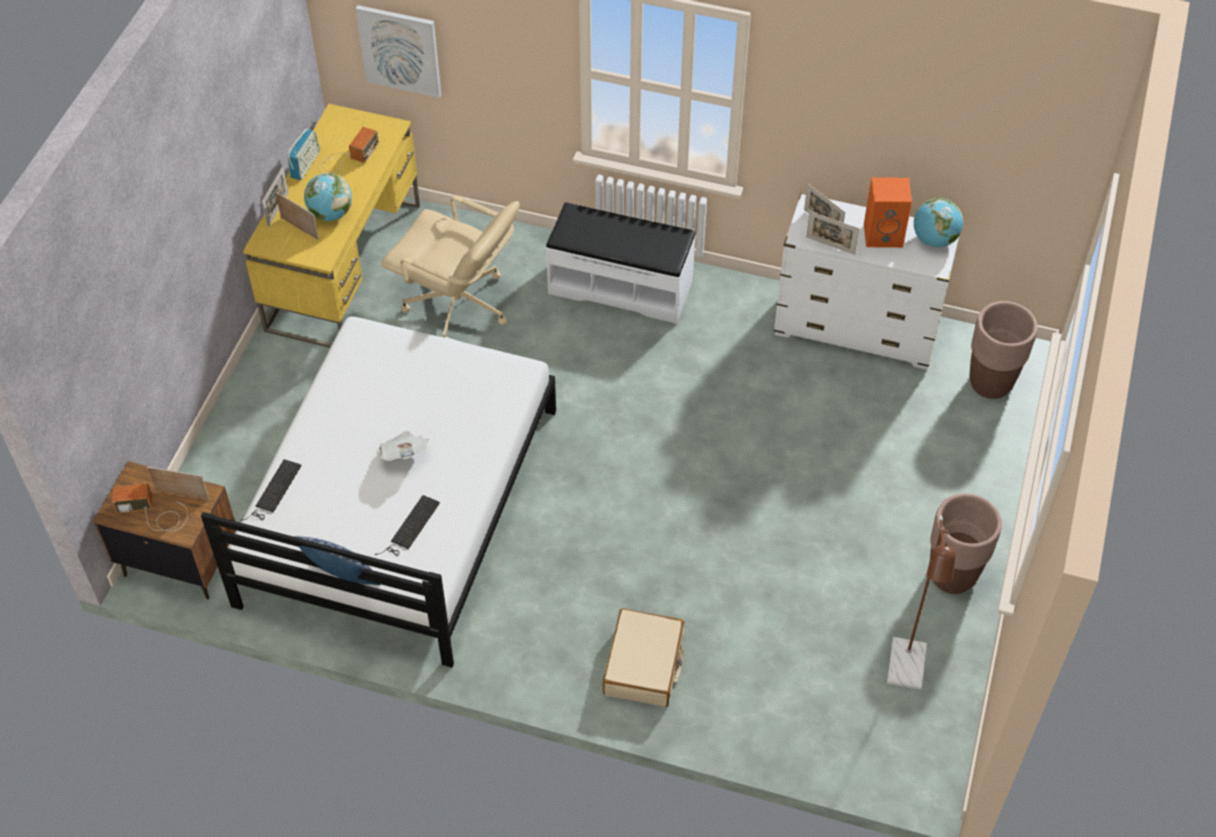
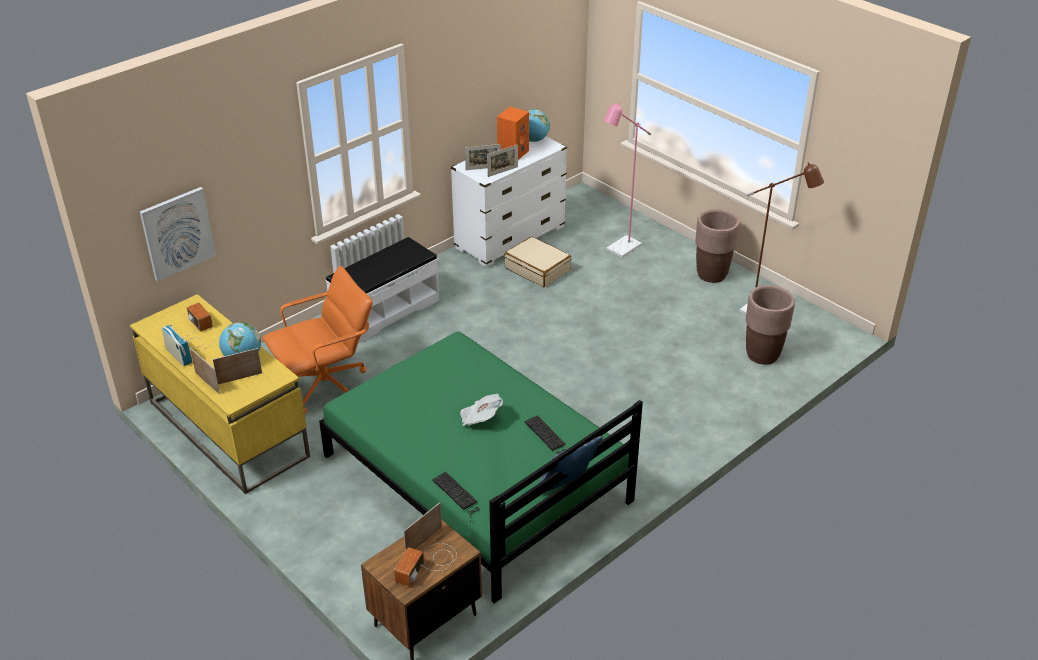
camera: 60 degrees left, 15 degrees down
white bed [201,316,556,668] -> green bed [319,332,643,604]
beige office chair [381,195,519,338] -> orange office chair [263,266,373,414]
beige suitcase [603,608,685,707] -> beige suitcase moved to [504,236,571,287]
brown planter [969,301,1038,399] -> brown planter moved to [746,285,795,365]
none -> pink floor lamp [604,102,651,258]

